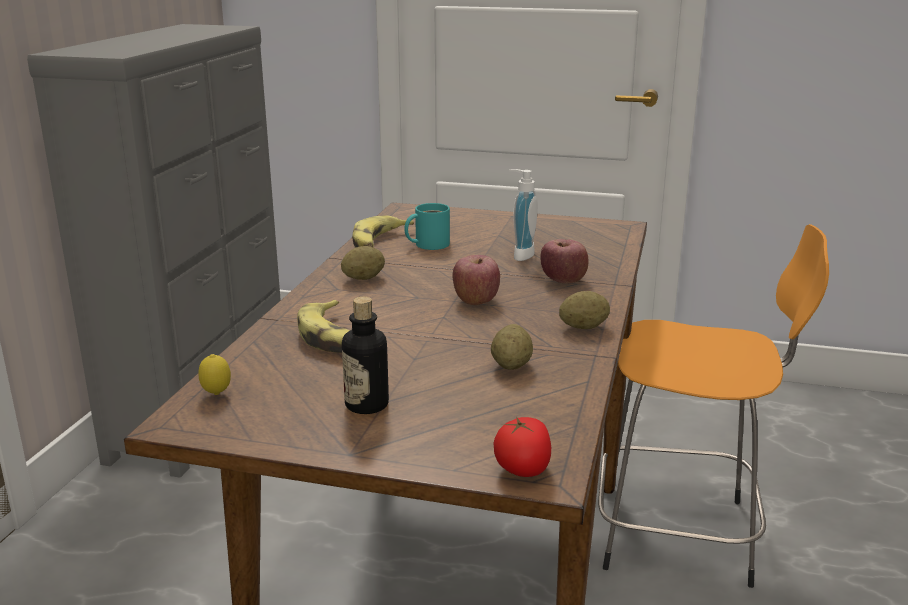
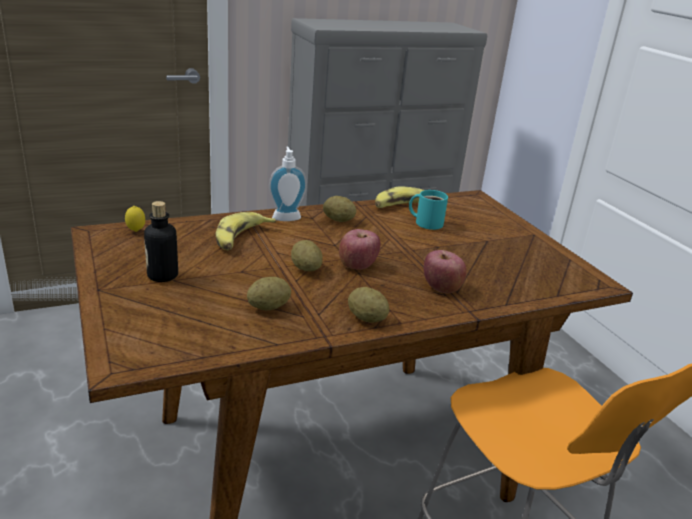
camera: 50 degrees right, 5 degrees up
tomato [493,417,551,477] -> none
soap dispenser [509,169,538,261] -> soap dispenser moved to [269,146,307,221]
none -> potato [291,240,323,271]

